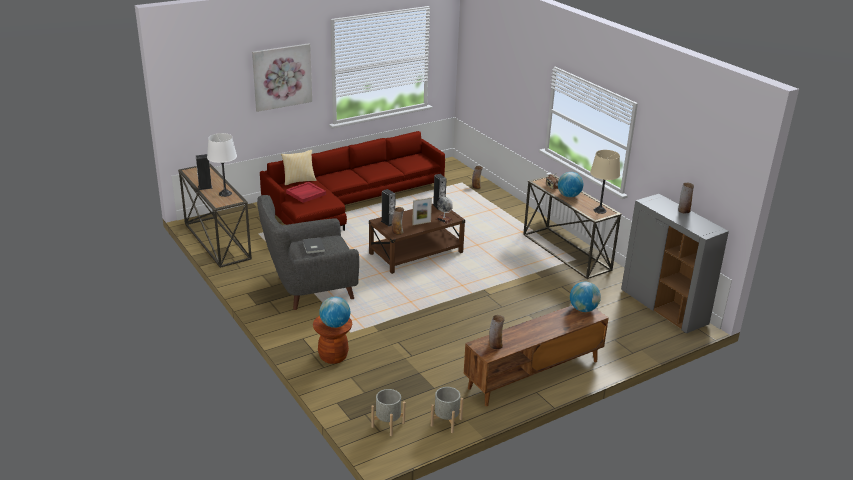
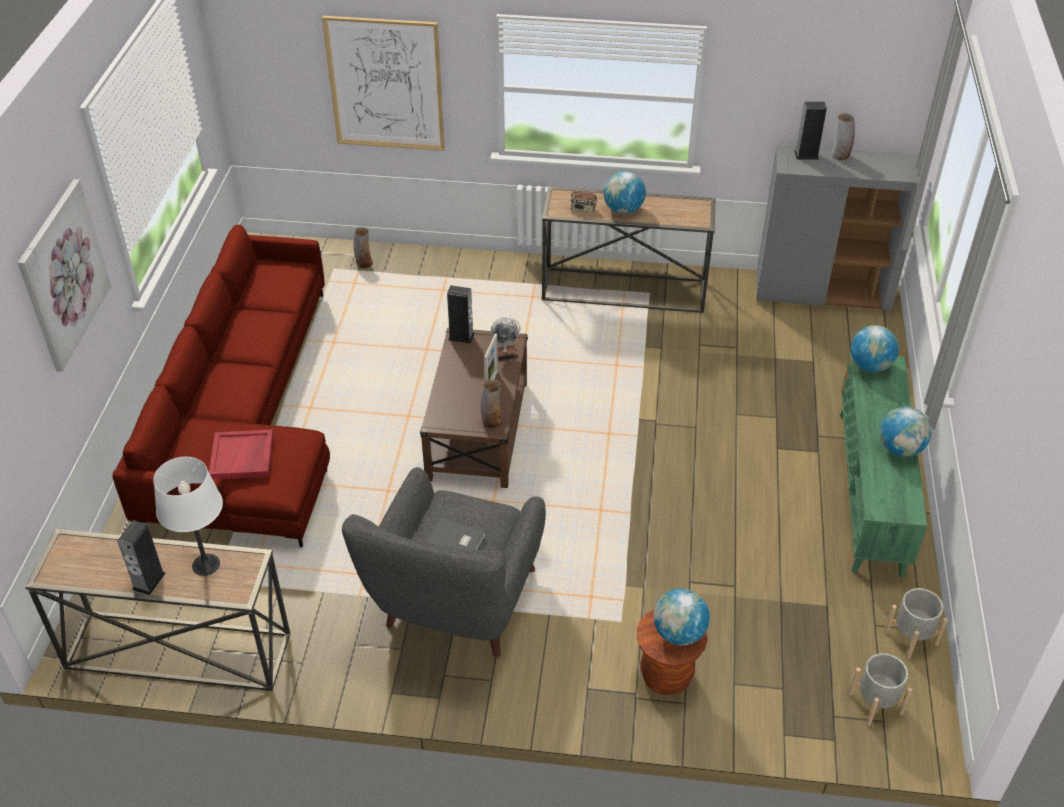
camera: 50 degrees left, 15 degrees up
pillow [281,150,317,185] -> none
speaker [381,189,396,226] -> speaker moved to [794,102,827,159]
brown tv stand [464,305,609,406] -> green tv stand [840,352,927,577]
vase [489,315,505,349] -> none
beige table lamp [590,150,620,214] -> none
none -> picture [322,16,445,151]
none -> globe [879,407,931,457]

